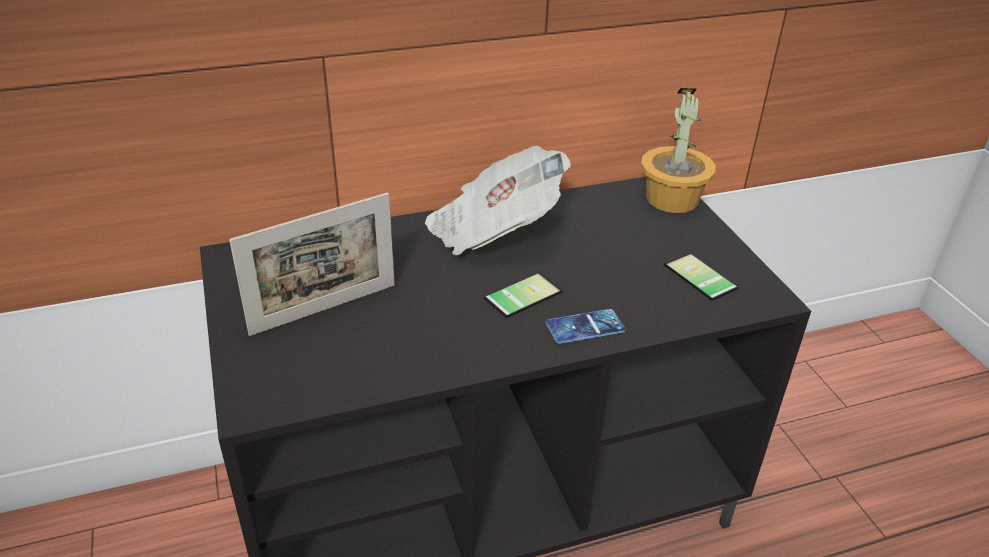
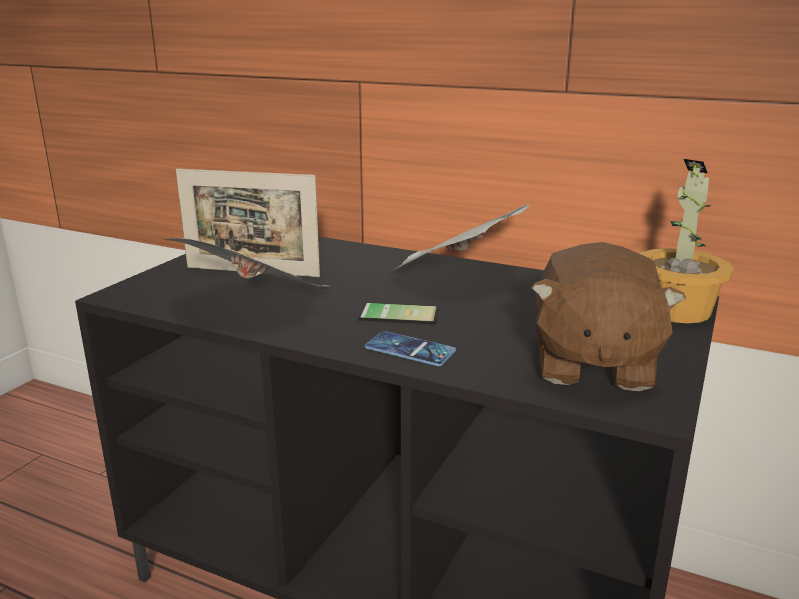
camera: 45 degrees right, 15 degrees down
phone [664,253,739,301] -> brown plush toy [531,242,686,391]
none -> newspaper [164,238,327,287]

